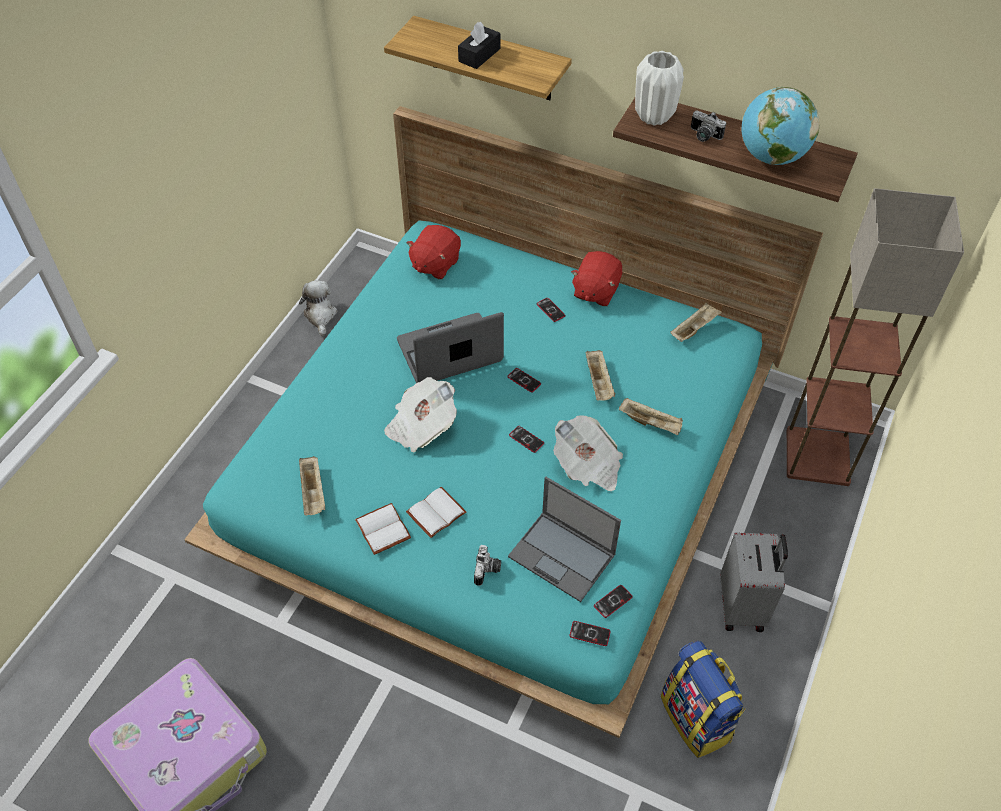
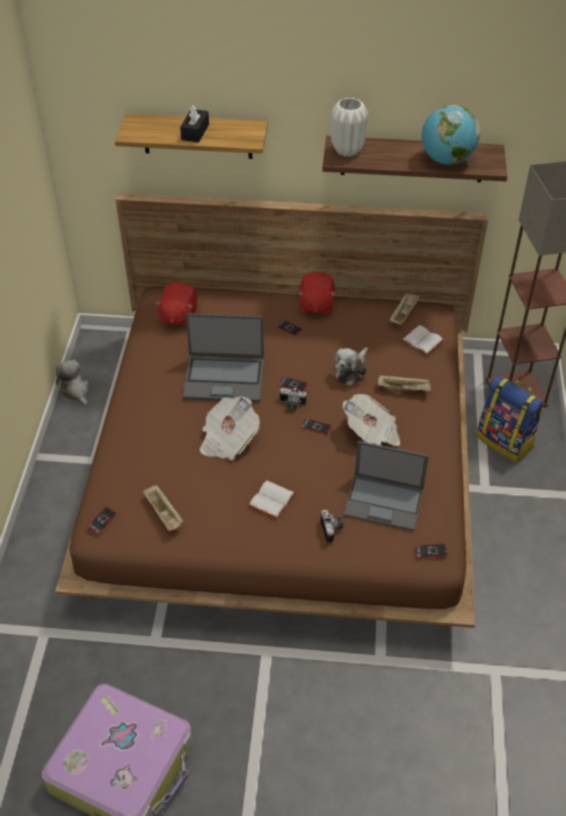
camera: 20 degrees left, 5 degrees down
turquoise bed [184,106,823,738] -> brown bed [55,193,488,630]
white book [355,503,411,555] -> white book moved to [401,325,444,356]
laptop [397,312,504,383] -> laptop turned 135 degrees counterclockwise [183,313,264,402]
beige tray [586,350,615,401] -> plush toy [335,347,368,386]
phone [594,585,633,618] -> phone moved to [87,507,117,534]
backpack [661,641,745,758] -> backpack moved to [476,375,543,462]
camera [691,111,726,142] -> camera moved to [280,387,307,411]
grey suitcase [720,533,788,632] -> none

